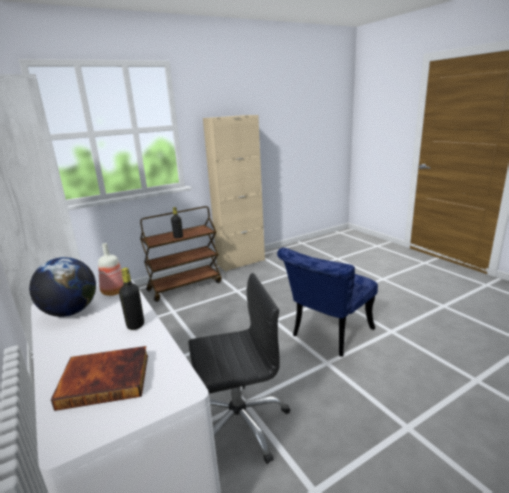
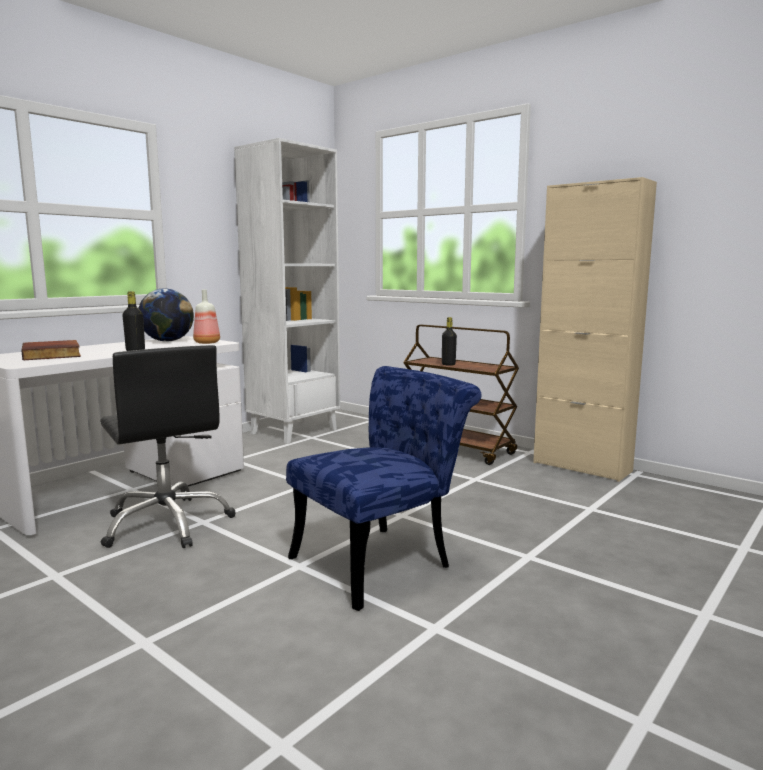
camera: 70 degrees right, 10 degrees down
blue chair [277,247,378,357] -> blue chair turned 120 degrees clockwise [286,366,481,611]

